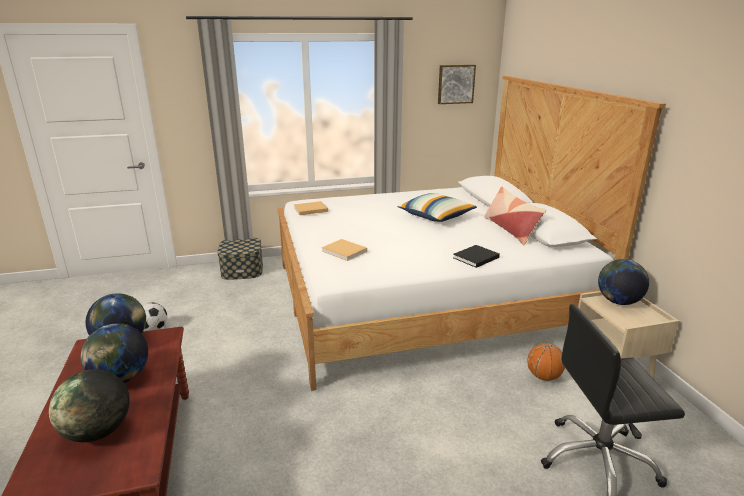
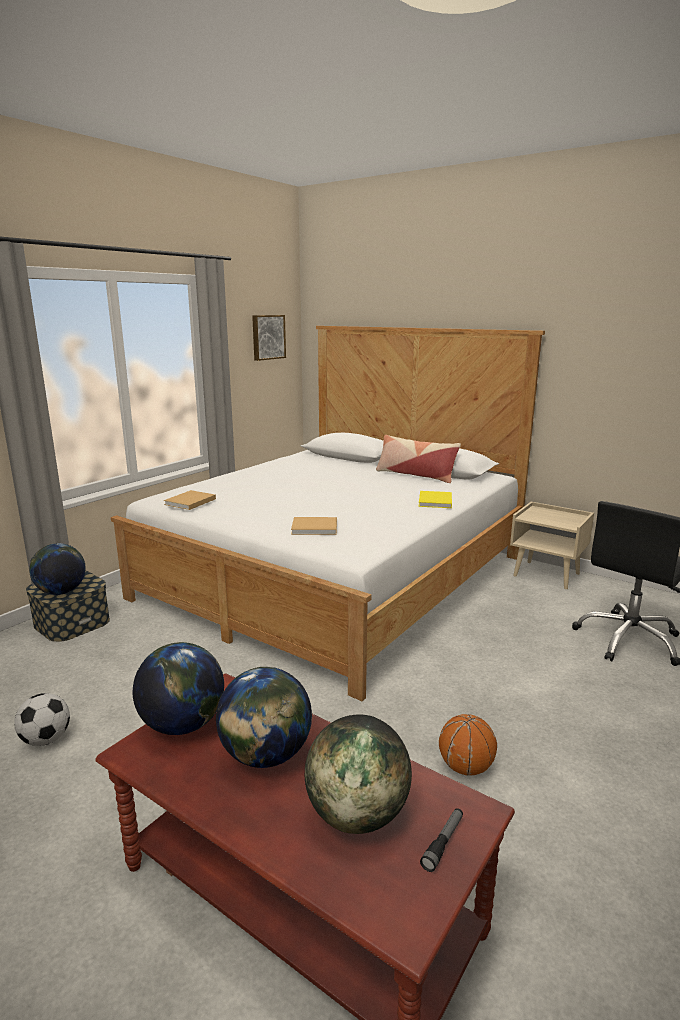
camera: 40 degrees left, 5 degrees down
pillow [397,193,477,222] -> none
black book [453,245,500,268] -> yellow book [419,491,452,508]
basketball [527,343,565,381] -> basketball moved to [439,714,497,776]
globe [598,259,649,305] -> globe moved to [29,543,86,595]
none -> flashlight [420,808,463,872]

